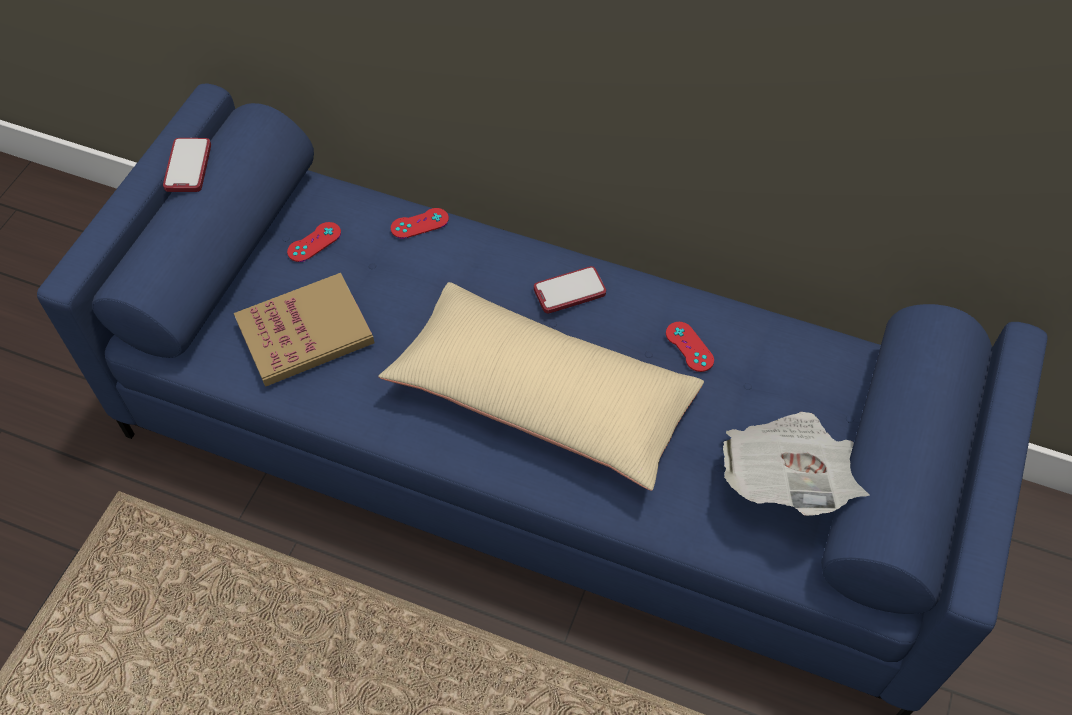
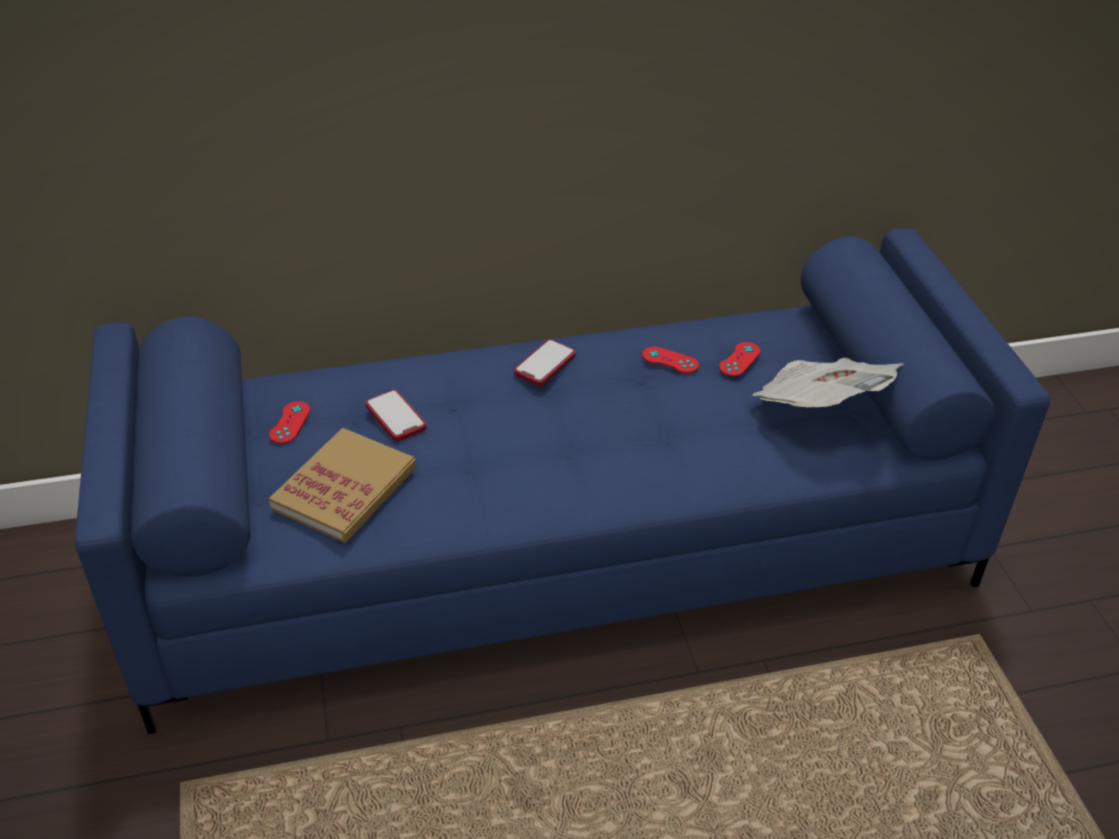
camera: 35 degrees left, 15 degrees down
phone [163,138,211,192] -> phone moved to [365,390,426,442]
beige pillow [379,282,704,491] -> none
red game controller [391,208,449,239] -> red game controller moved to [719,342,761,376]

